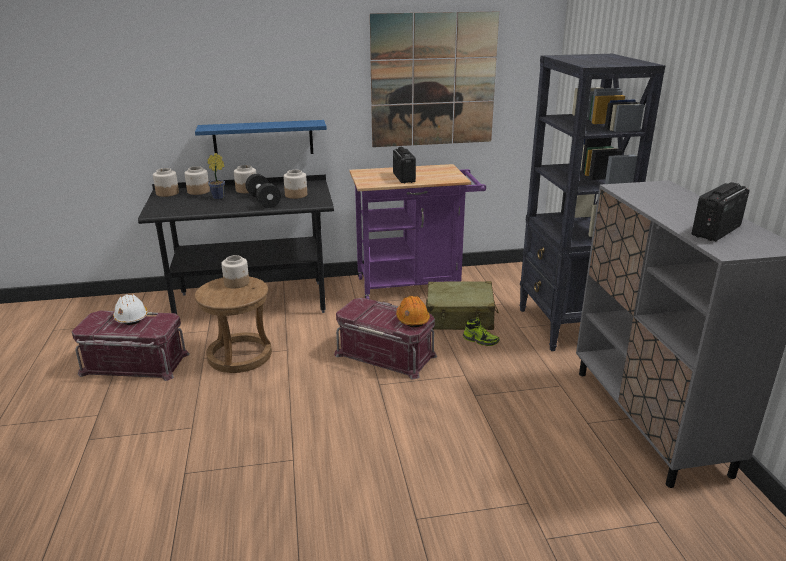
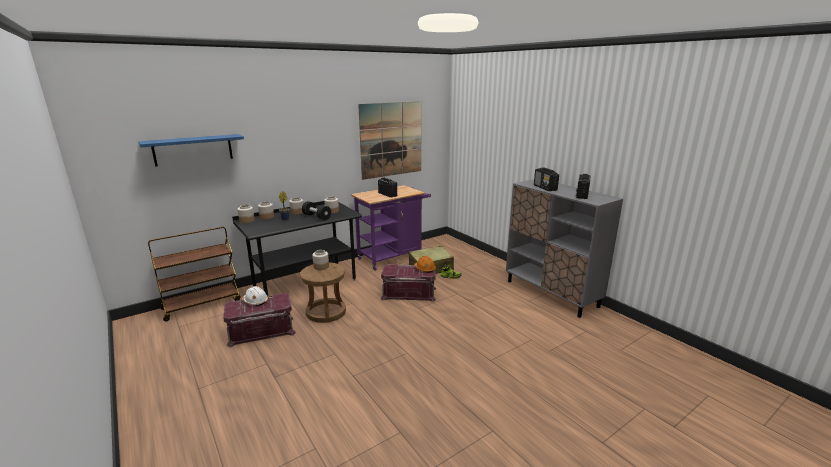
camera: 25 degrees left, 5 degrees down
blue shelf [195,120,327,154] -> blue shelf moved to [138,134,244,167]
black bookcase [519,54,665,351] -> none
none -> brown cart [148,227,240,321]
none -> radio [534,167,559,191]

